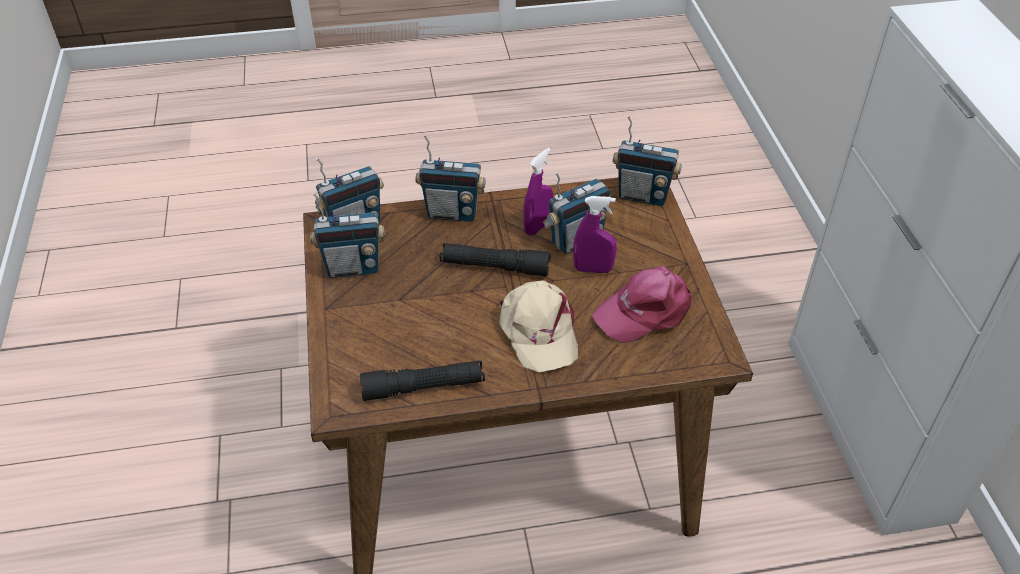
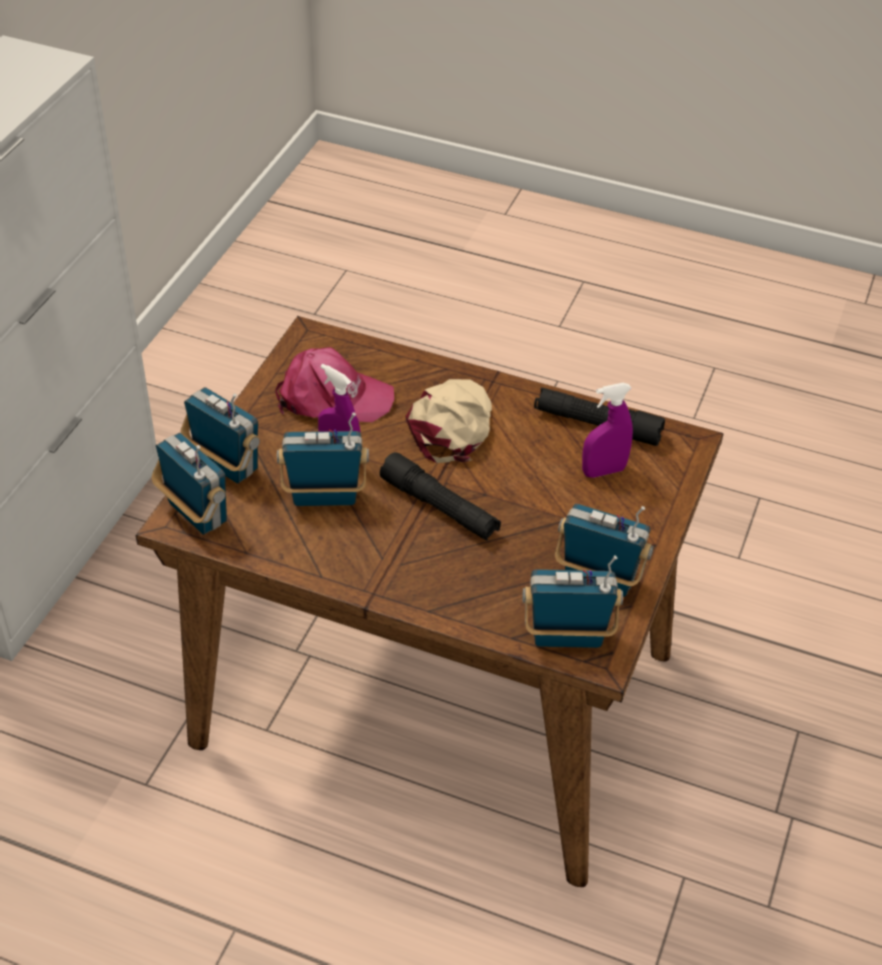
camera: 150 degrees left, 0 degrees up
radio [416,134,486,222] -> radio moved to [180,387,260,484]
purple spray bottle [523,148,553,236] -> purple spray bottle moved to [582,383,633,478]

